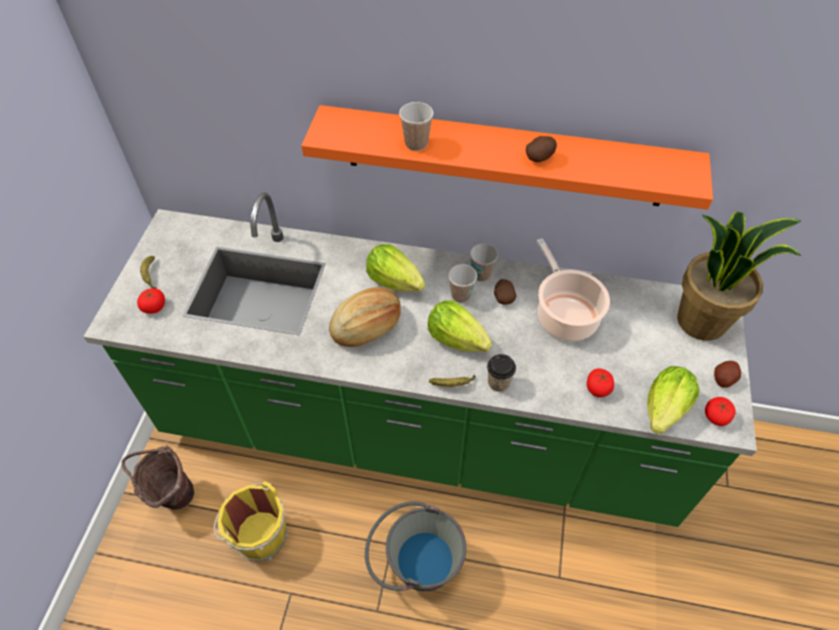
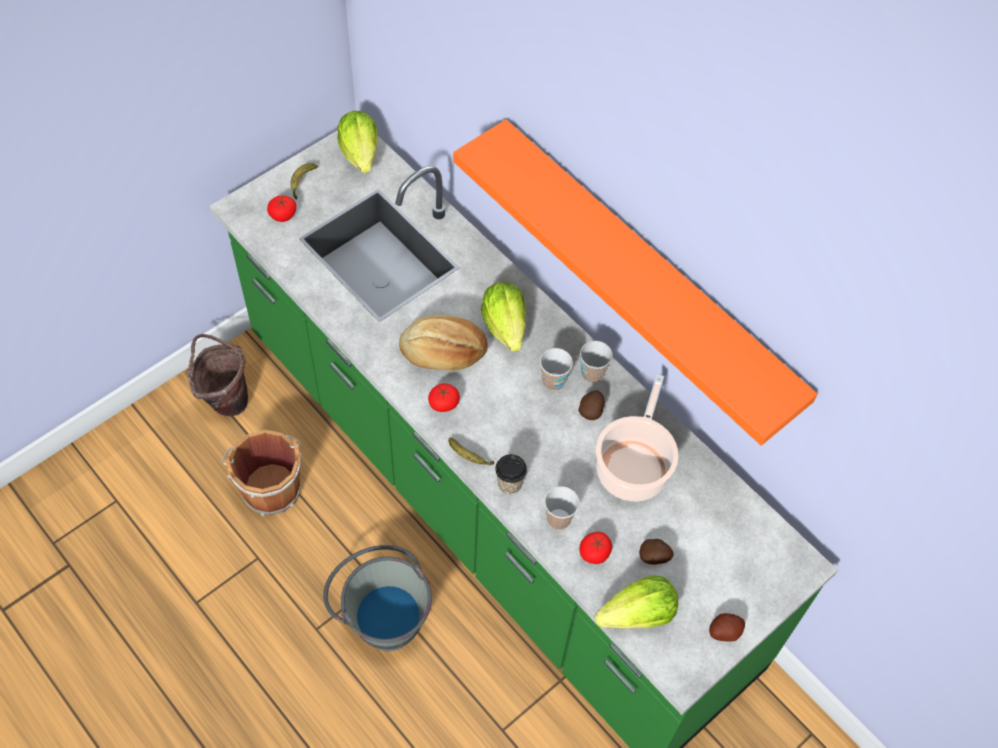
camera: 35 degrees right, 5 degrees up
yellow bucket [214,481,289,561] -> brown bucket [222,430,302,516]
cup [399,102,433,151] -> cup moved to [544,486,580,530]
lettuce [428,300,493,352] -> lettuce moved to [337,111,378,173]
potato [526,136,557,162] -> potato moved to [639,539,674,565]
potted plant [677,211,801,341] -> none
tomato [705,397,736,426] -> tomato moved to [428,383,460,412]

